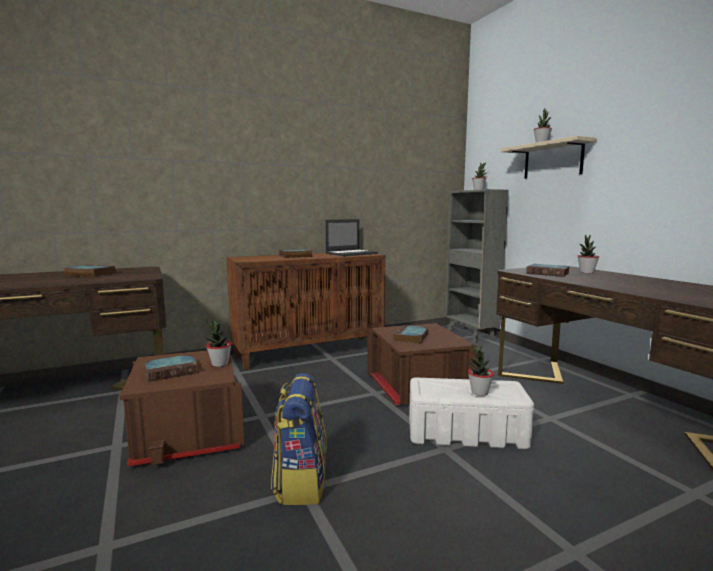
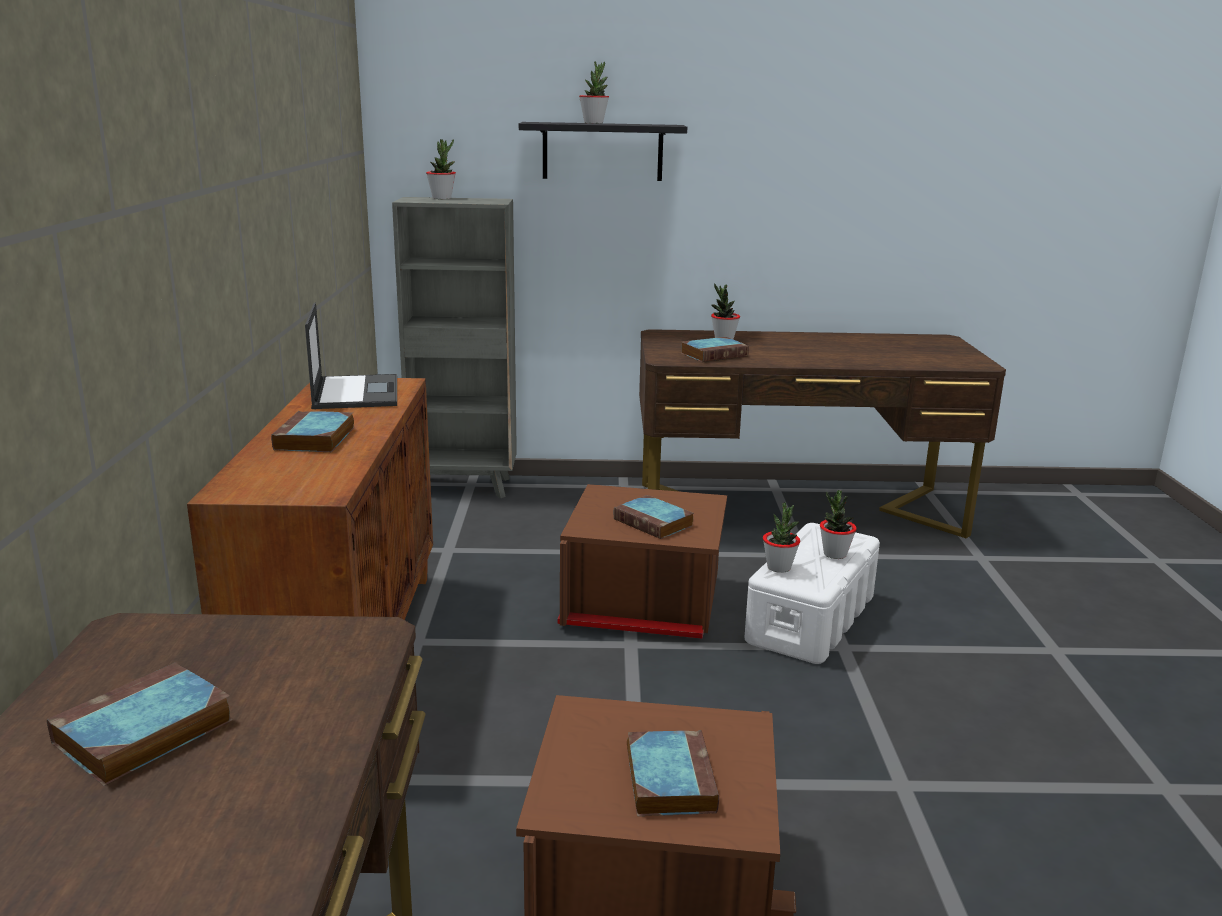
camera: 65 degrees left, 10 degrees up
potted plant [205,319,232,367] -> potted plant moved to [763,502,800,573]
backpack [271,373,327,505] -> none
beige shelf [501,136,597,179] -> black shelf [519,122,687,181]

